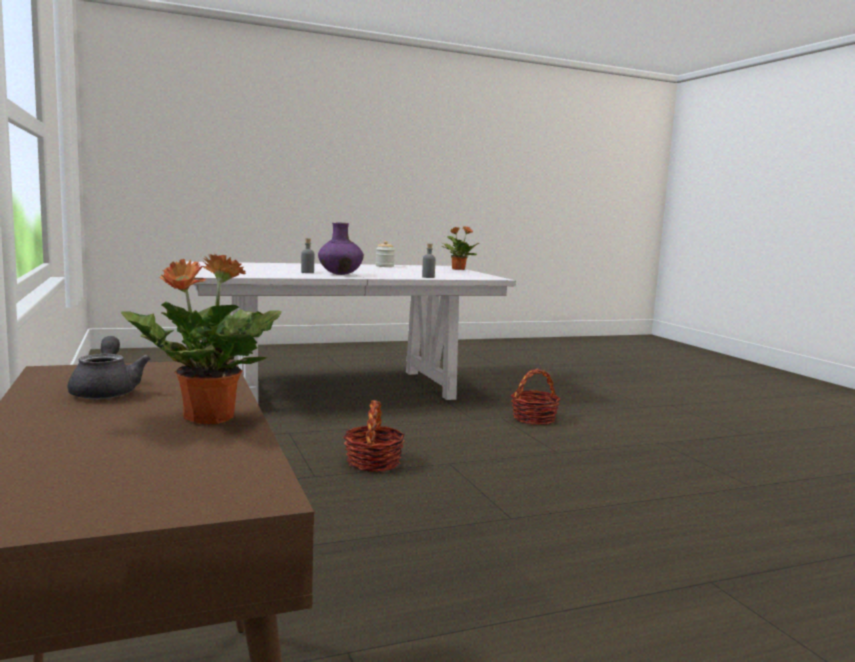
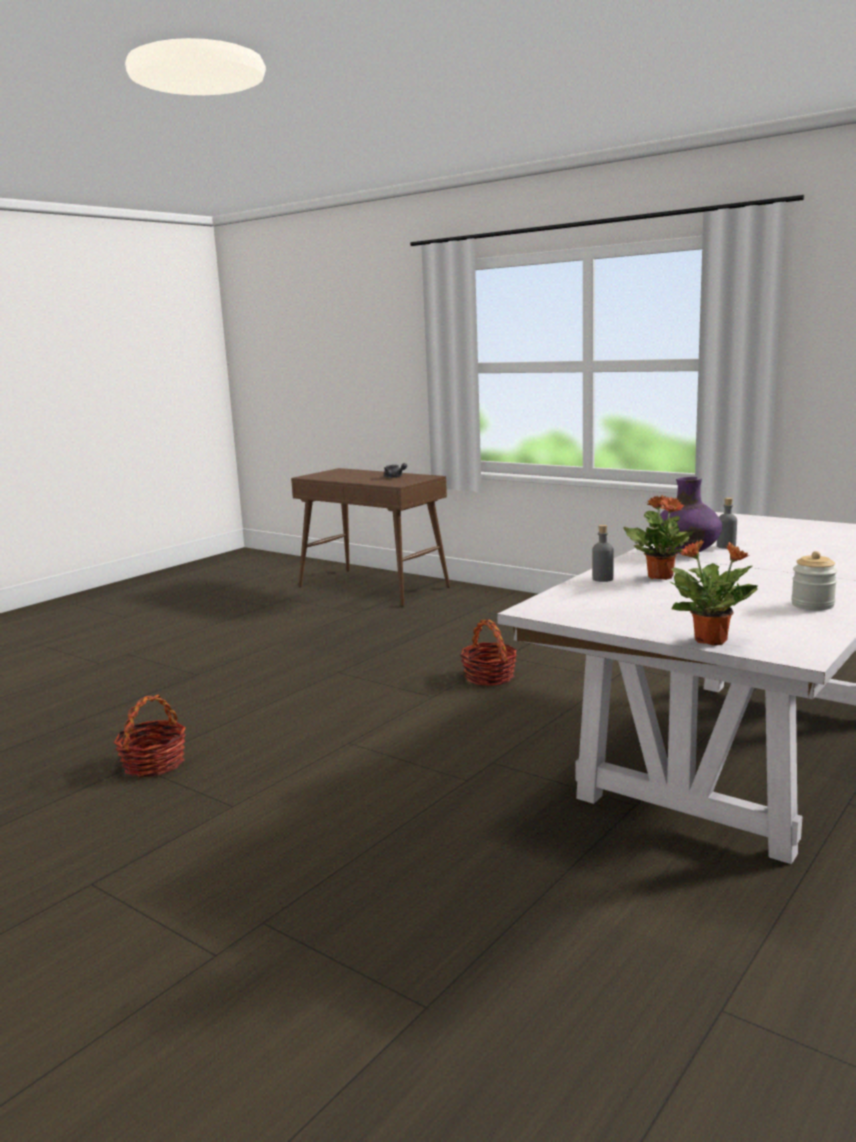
camera: 150 degrees right, 5 degrees up
potted plant [121,254,281,424] -> potted plant moved to [623,495,695,580]
basket [511,369,561,425] -> basket moved to [113,695,186,777]

